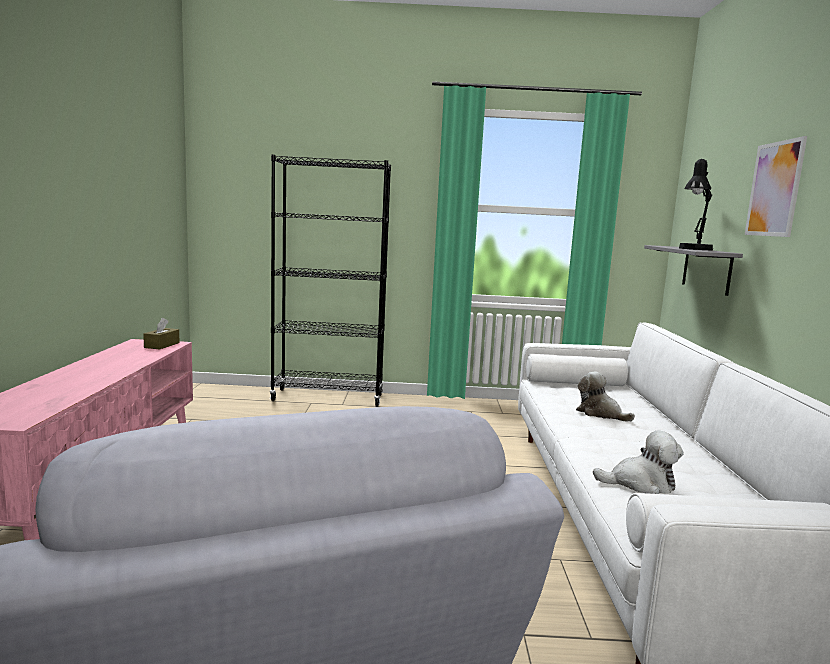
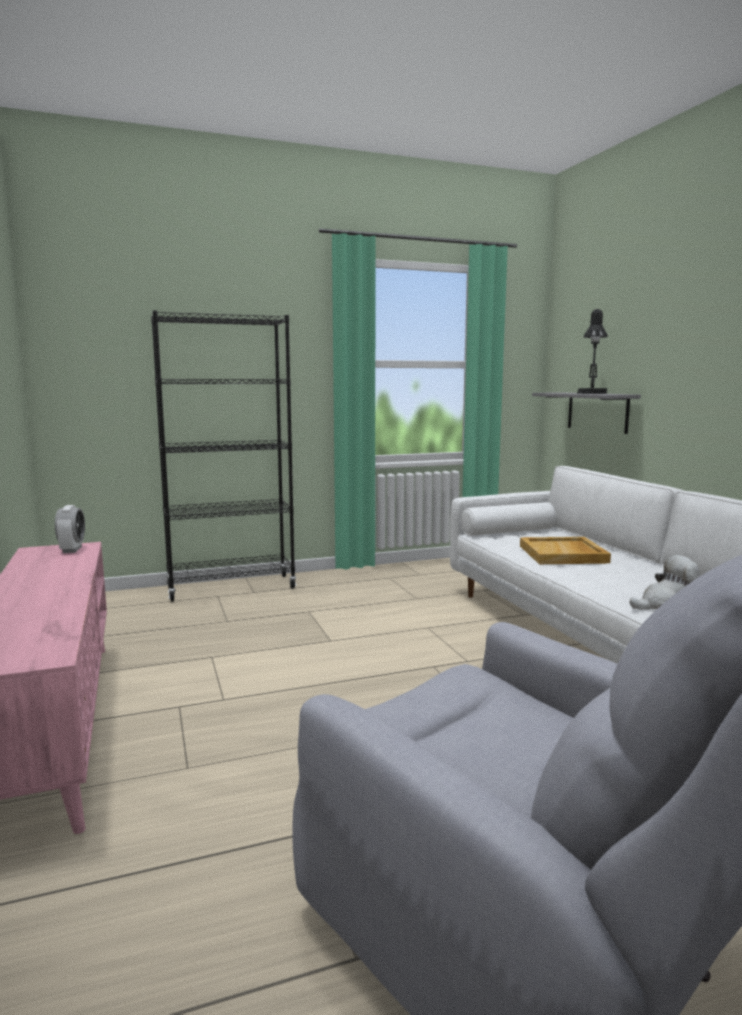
camera: 20 degrees left, 0 degrees up
brown tissue box [143,318,180,350] -> alarm clock [55,505,85,553]
plush toy [576,371,635,422] -> beige tray [520,537,611,564]
picture [745,136,807,237] -> none

